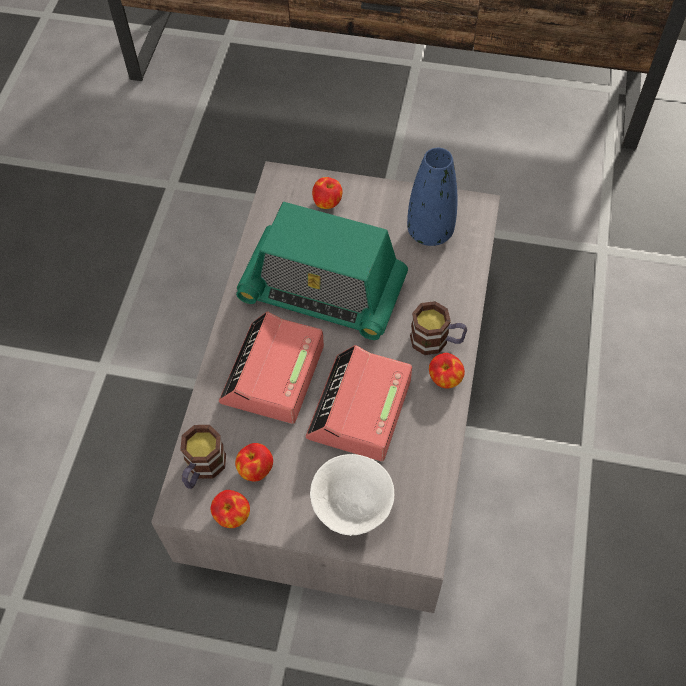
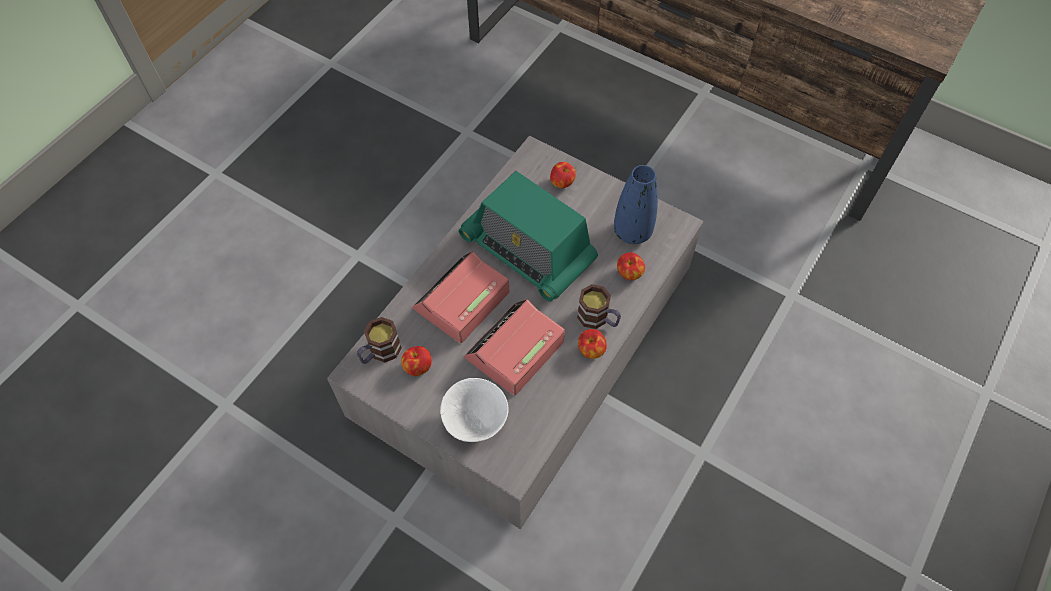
camera: 20 degrees right, 0 degrees up
apple [211,490,250,528] -> apple moved to [617,252,645,280]

